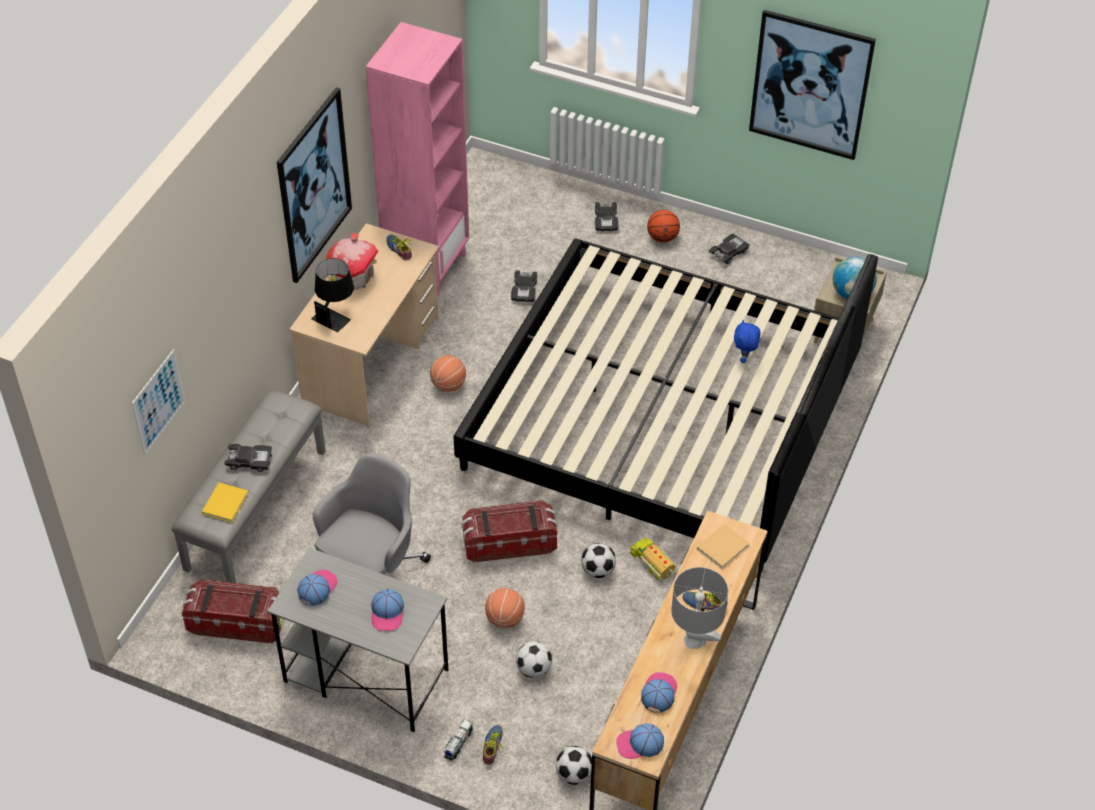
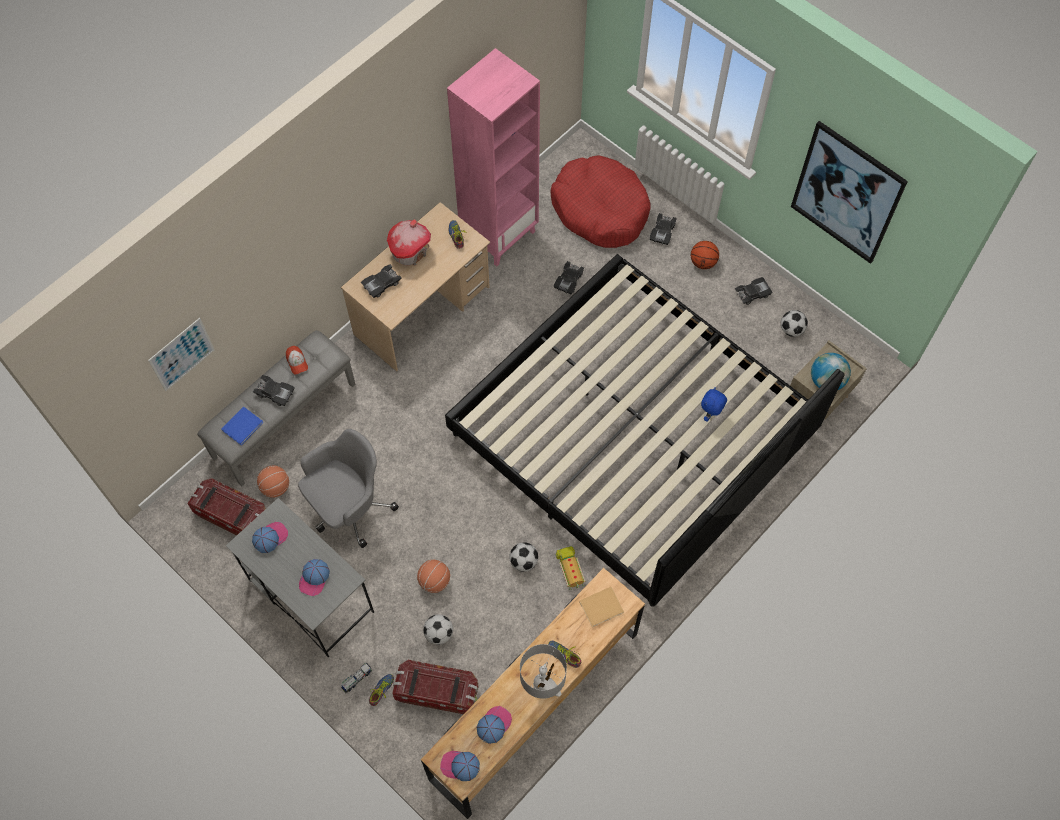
camera: 20 degrees right, 15 degrees up
yellow book [202,483,249,523] -> blue book [221,406,263,445]
picture [277,87,352,283] -> none
black table lamp [311,258,354,333] -> black toy car [361,264,402,298]
basketball [430,355,466,392] -> basketball moved to [257,466,289,498]
storage box [462,500,557,563] -> storage box moved to [392,660,479,714]
football [556,746,592,785] -> football moved to [781,310,808,337]
none -> cap [286,346,308,375]
none -> red dog bed [551,155,651,248]

